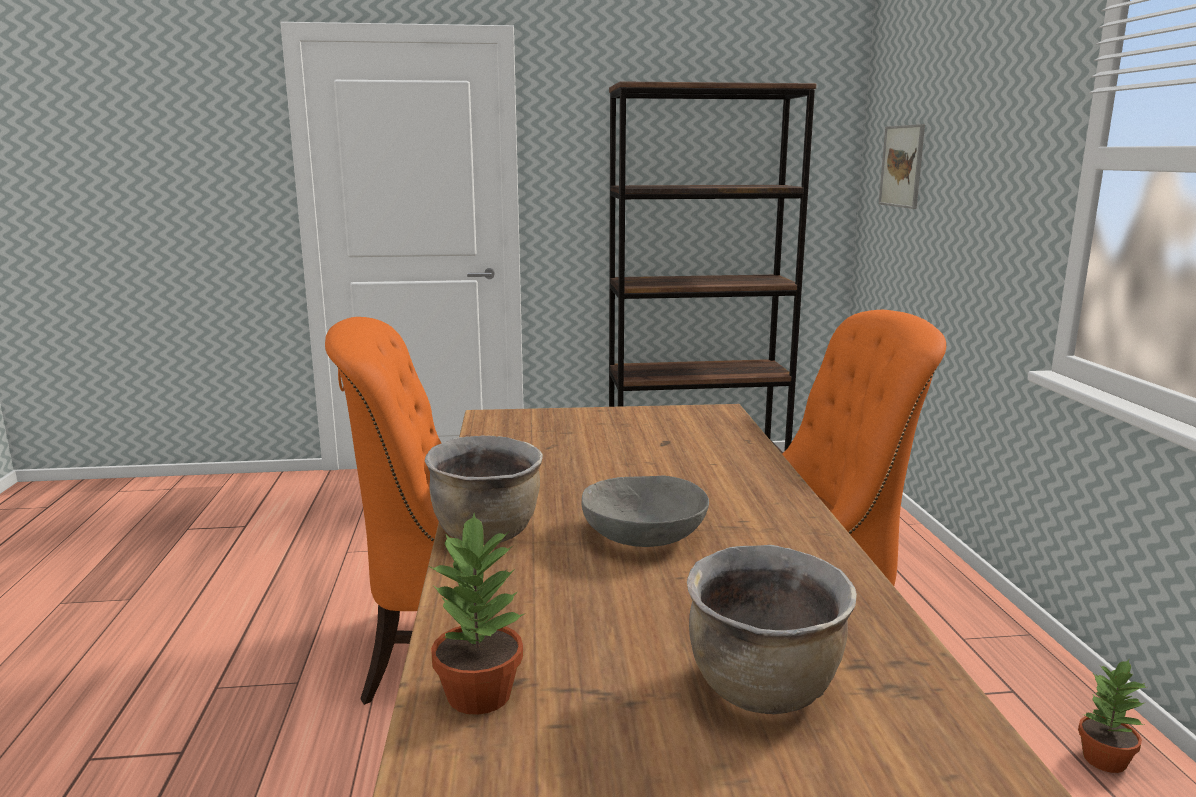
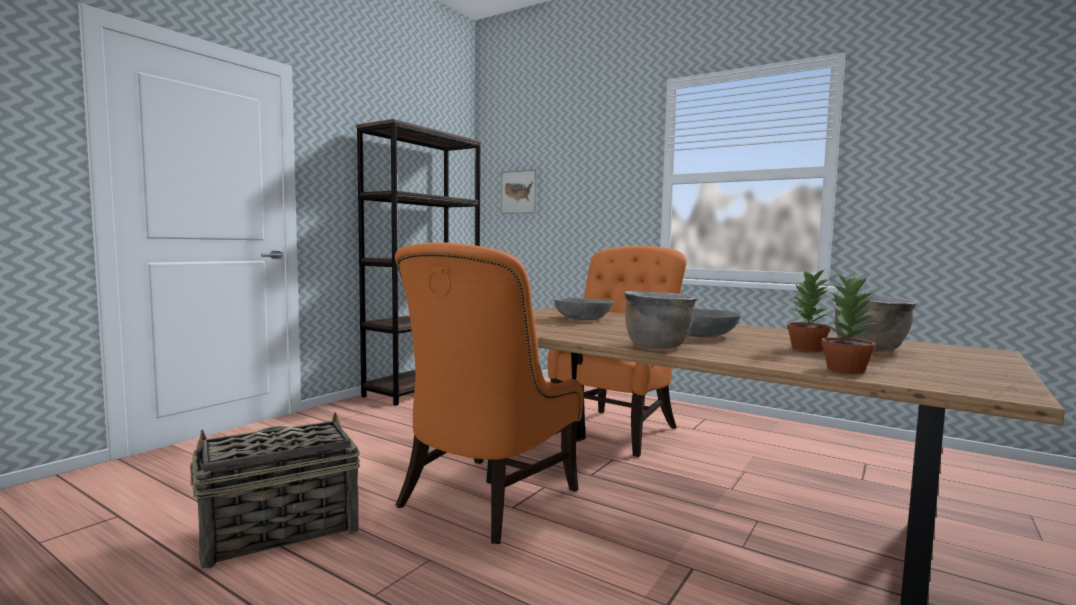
camera: 50 degrees left, 10 degrees down
potted plant [1078,659,1146,773] -> potted plant moved to [787,269,830,351]
none -> basket [190,412,360,569]
none -> grey bowl [554,298,614,320]

